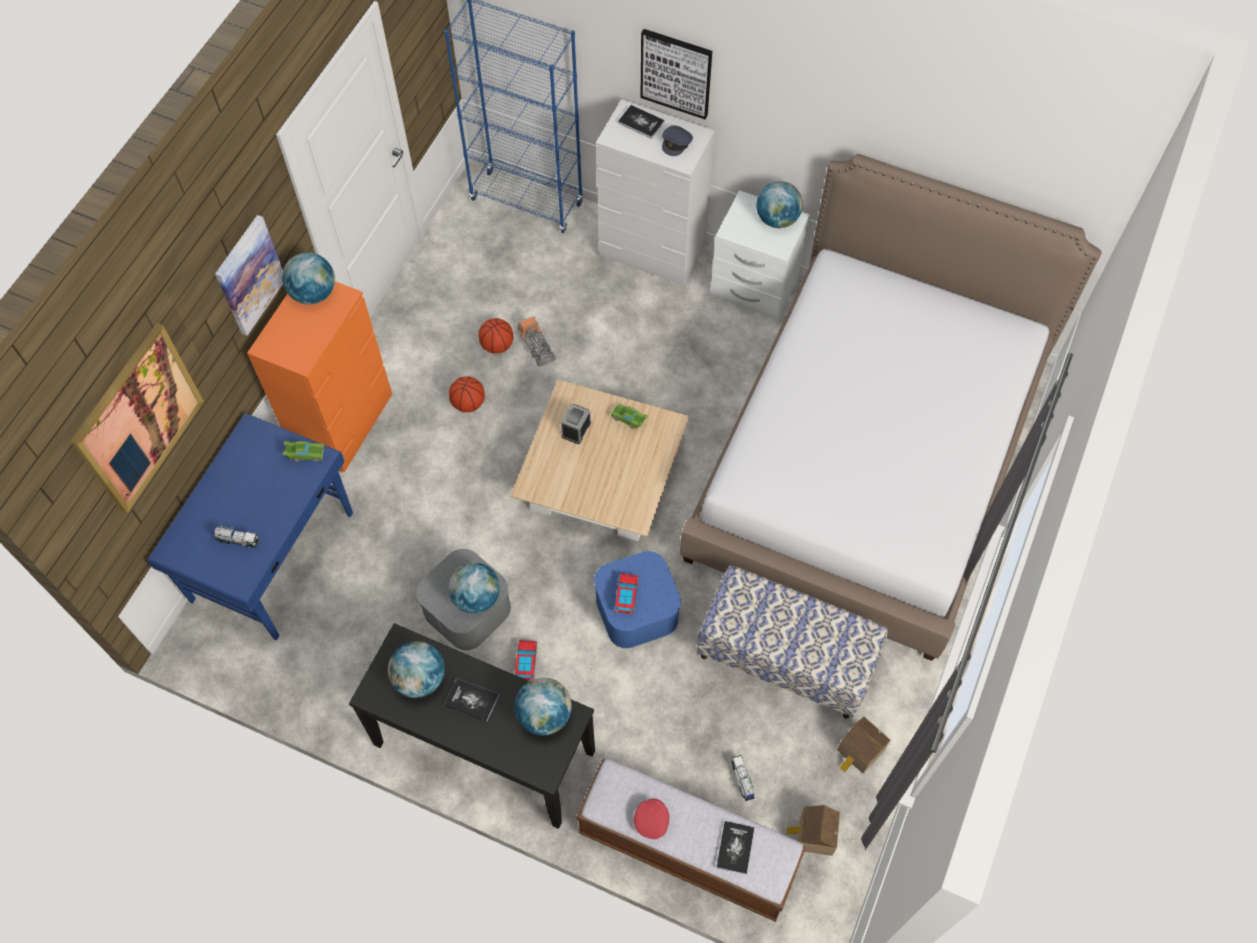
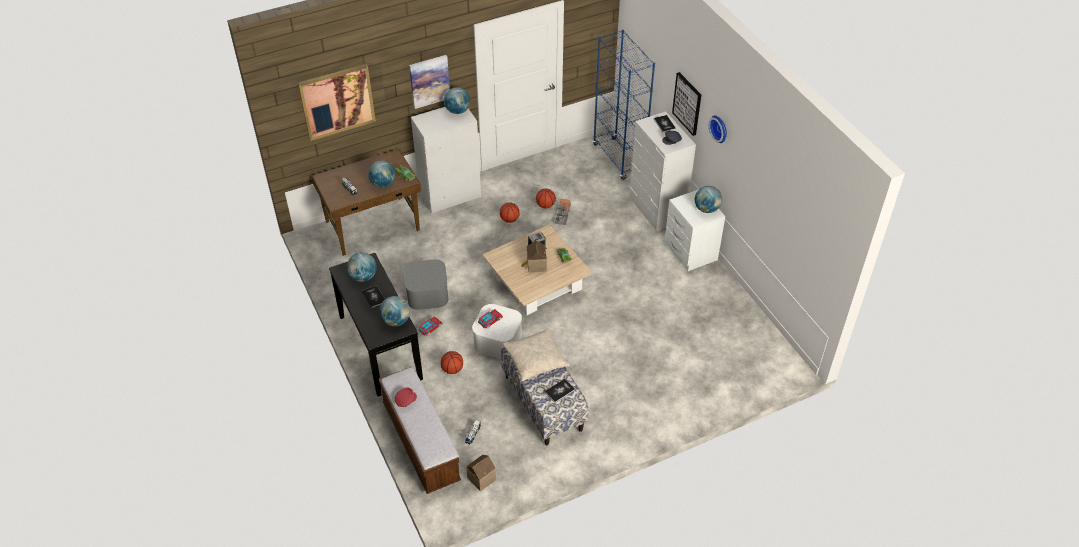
camera: 40 degrees right, 15 degrees down
blue desk [148,413,353,640] -> brown desk [312,149,421,256]
orange dresser [247,281,392,472] -> white dresser [411,107,481,213]
globe [448,562,500,614] -> globe moved to [368,160,395,187]
blue storage box [594,551,681,648] -> white storage box [472,304,522,359]
bed [680,154,1102,661] -> none
book [716,821,755,875] -> book moved to [545,379,575,403]
toy house [837,717,891,774] -> toy house moved to [521,240,547,273]
none -> basketball [441,351,463,374]
none -> beige pillow [502,329,570,381]
none -> wall clock [709,116,727,143]

